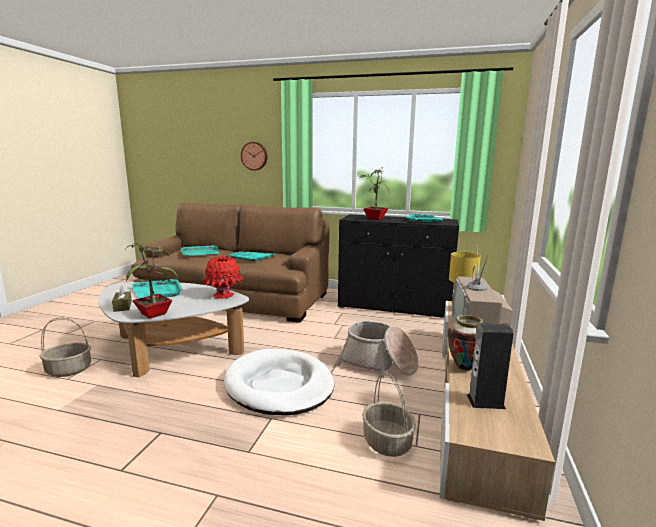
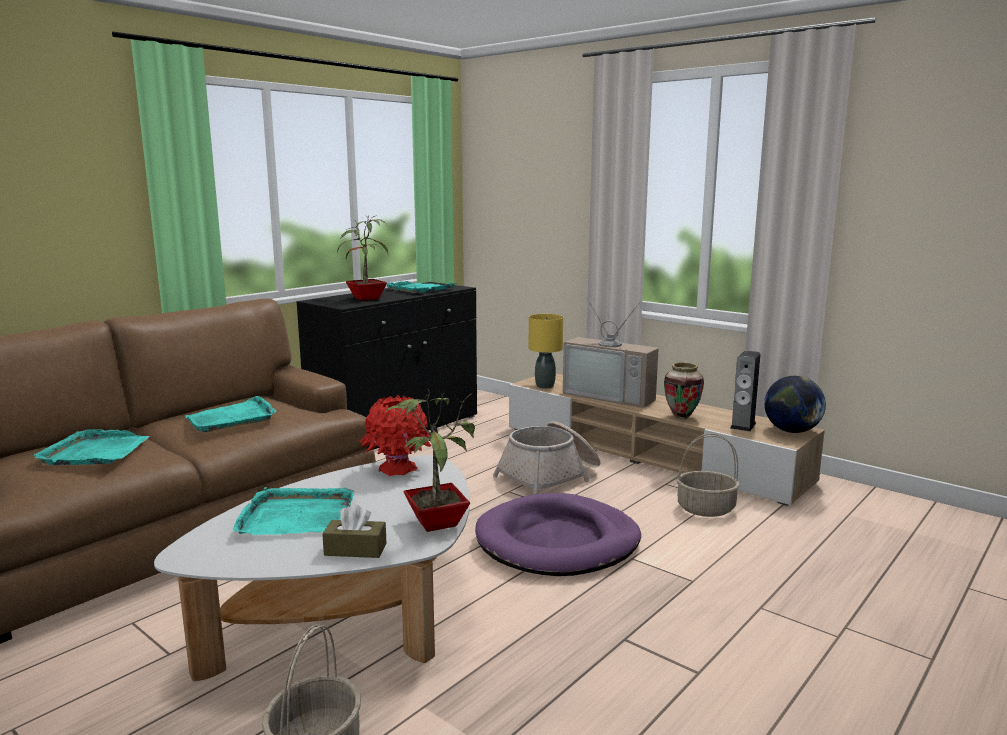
camera: 65 degrees left, 0 degrees up
white dog bed [224,349,334,415] -> purple dog bed [475,493,641,576]
wall clock [241,142,267,171] -> none
none -> globe [764,376,826,433]

